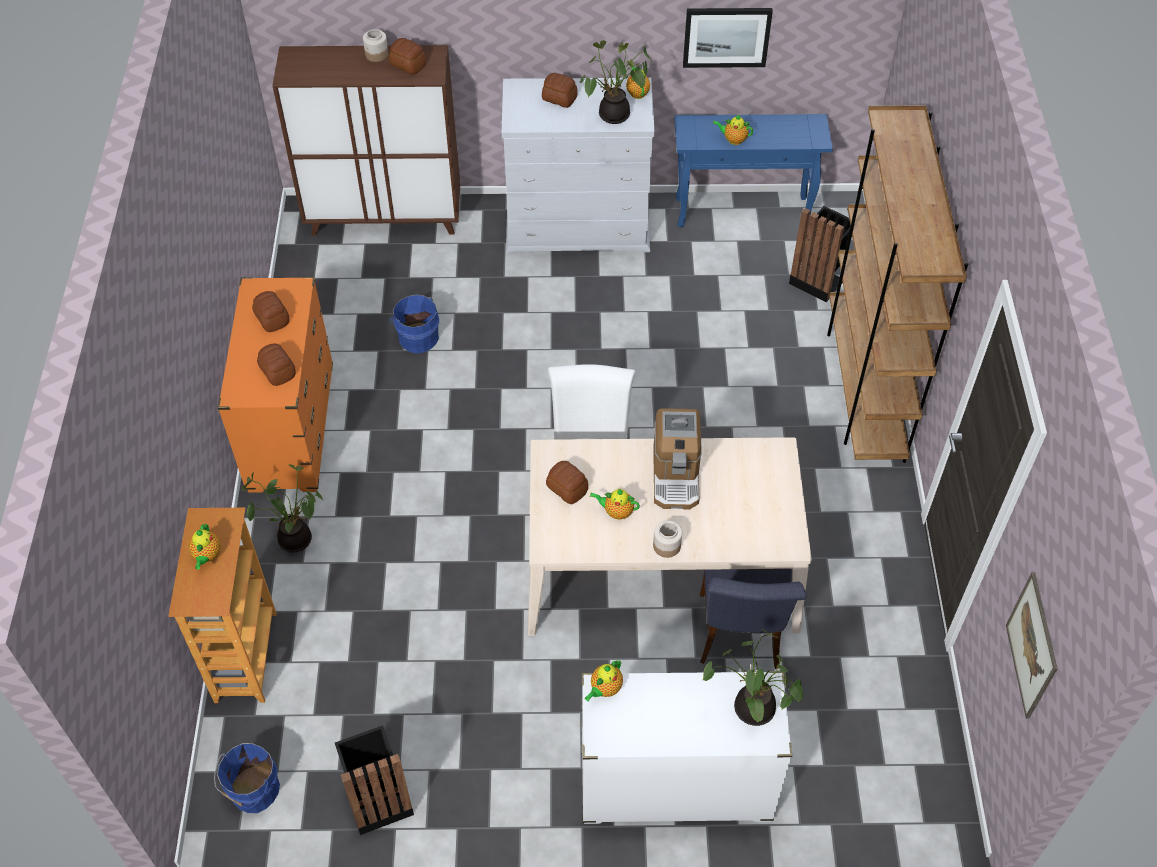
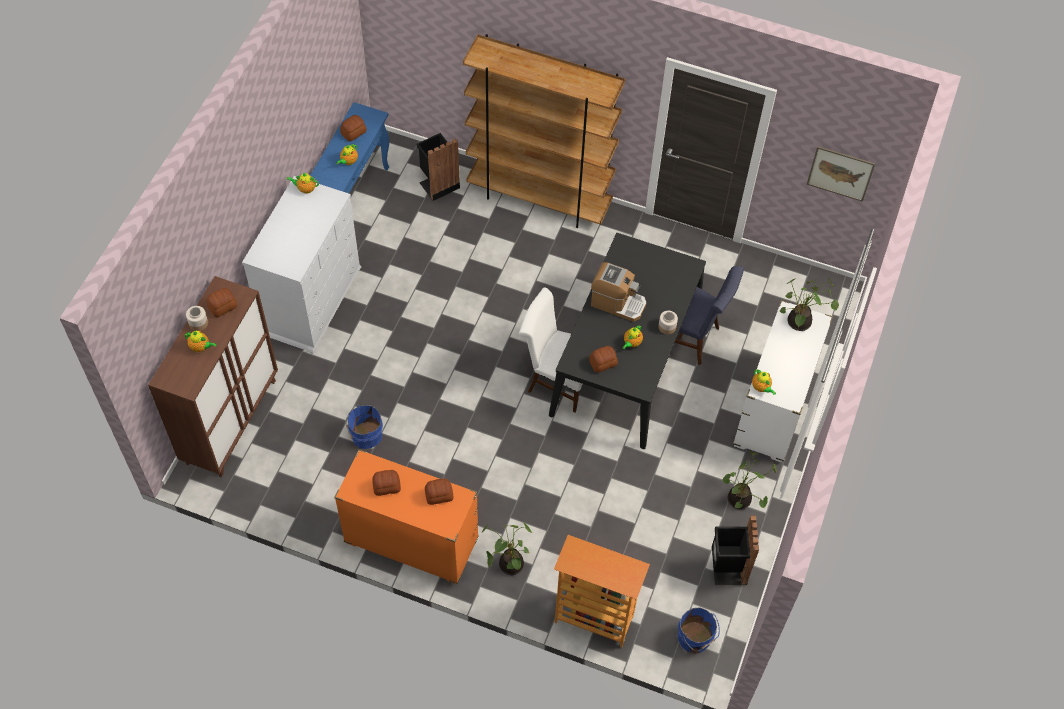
camera: 70 degrees left, 5 degrees up
teapot [189,523,220,570] -> teapot moved to [185,330,216,352]
beige dining table [528,437,812,636] -> black dining table [549,233,706,449]
bread [542,73,578,108] -> bread moved to [340,115,367,141]
potted plant [580,40,652,124] -> potted plant moved to [722,451,776,509]
picture [683,8,773,68] -> none

